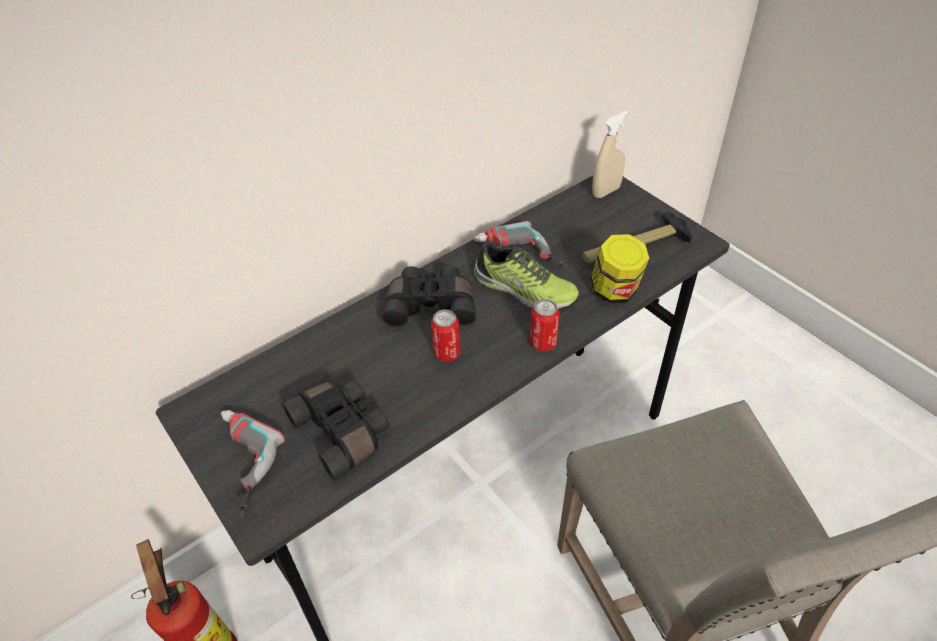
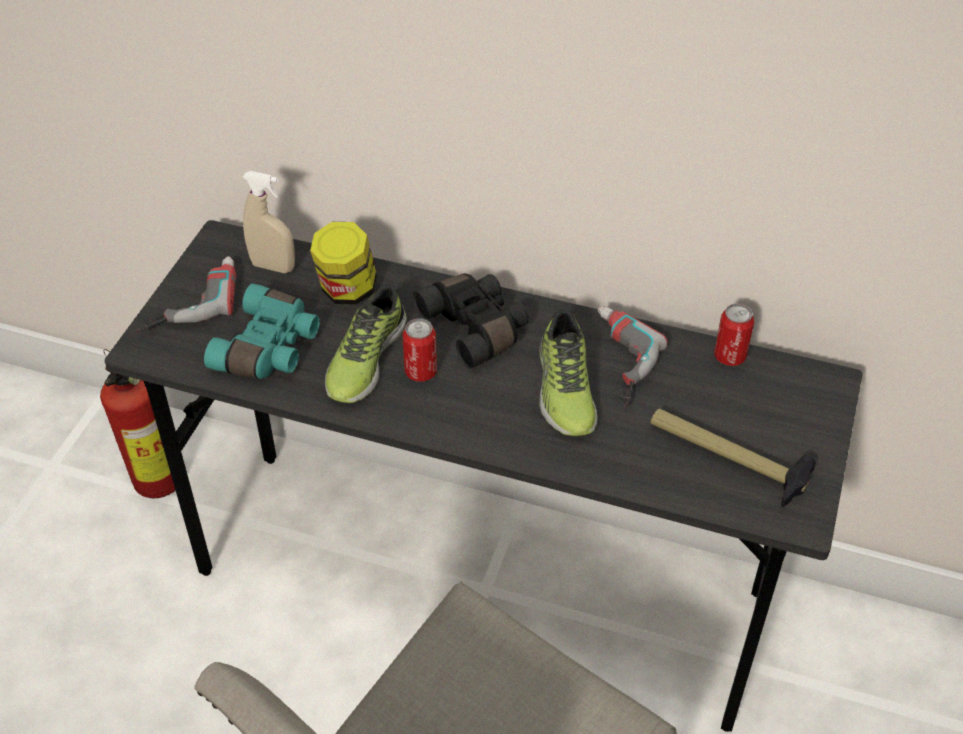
camera: 55 degrees right, 0 degrees up
black binoculars [281,379,390,481] -> turquoise binoculars [204,284,320,379]
can [530,299,560,351] -> can moved to [714,303,754,366]
jar [590,234,650,304] -> jar moved to [310,222,377,305]
beige spray bottle [592,111,628,198] -> beige spray bottle moved to [243,171,295,273]
none -> shoe [325,284,407,403]

